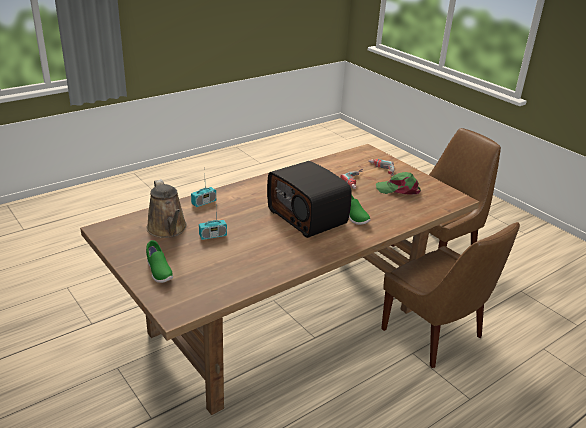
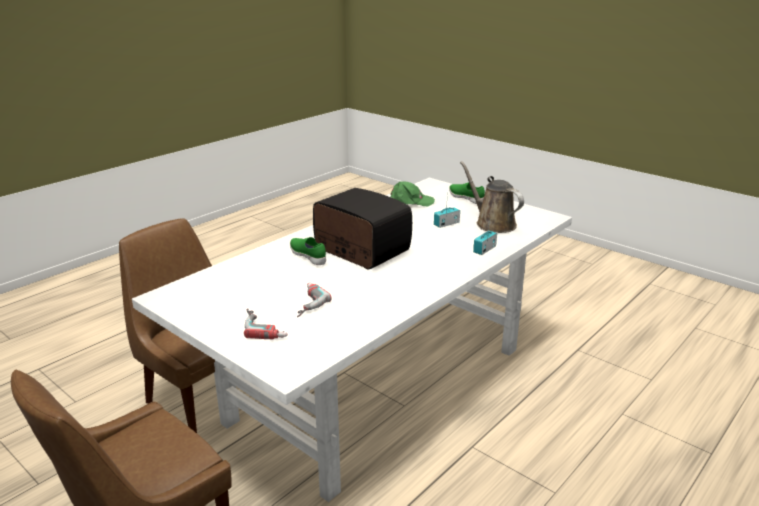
camera: 170 degrees right, 5 degrees down
brown dining table [80,144,480,415] -> white dining table [132,178,572,502]
green cap [376,172,421,194] -> green cap moved to [390,181,435,206]

